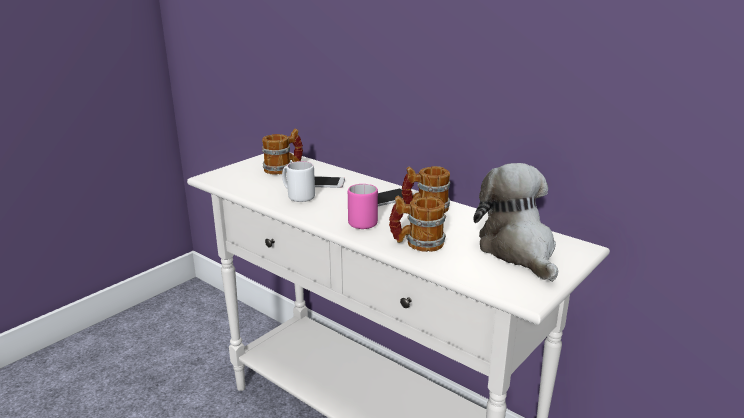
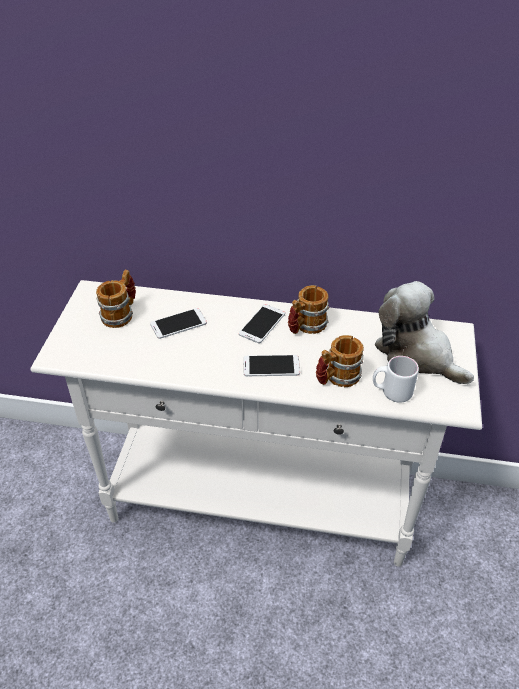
camera: 30 degrees left, 20 degrees up
white mug [282,161,315,202] -> white mug moved to [373,356,419,403]
pink mug [348,184,378,229] -> phone [244,355,300,376]

